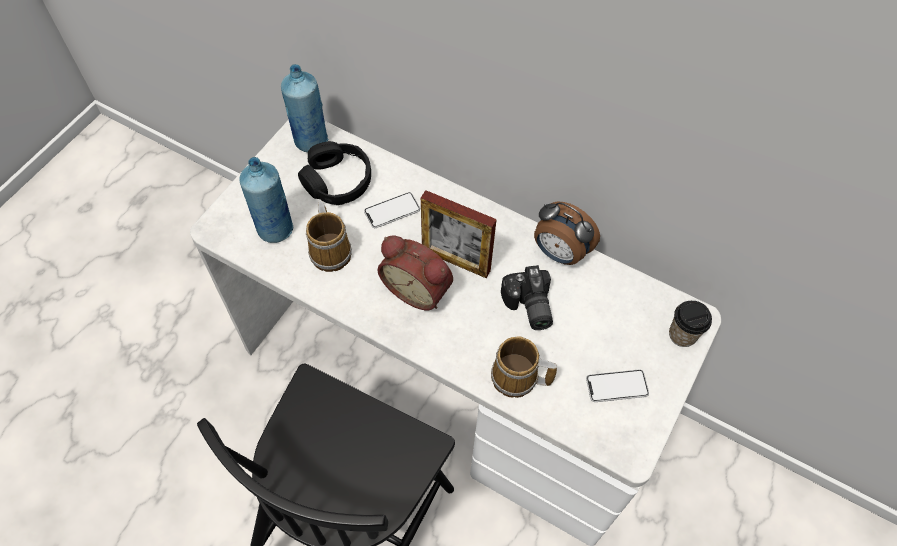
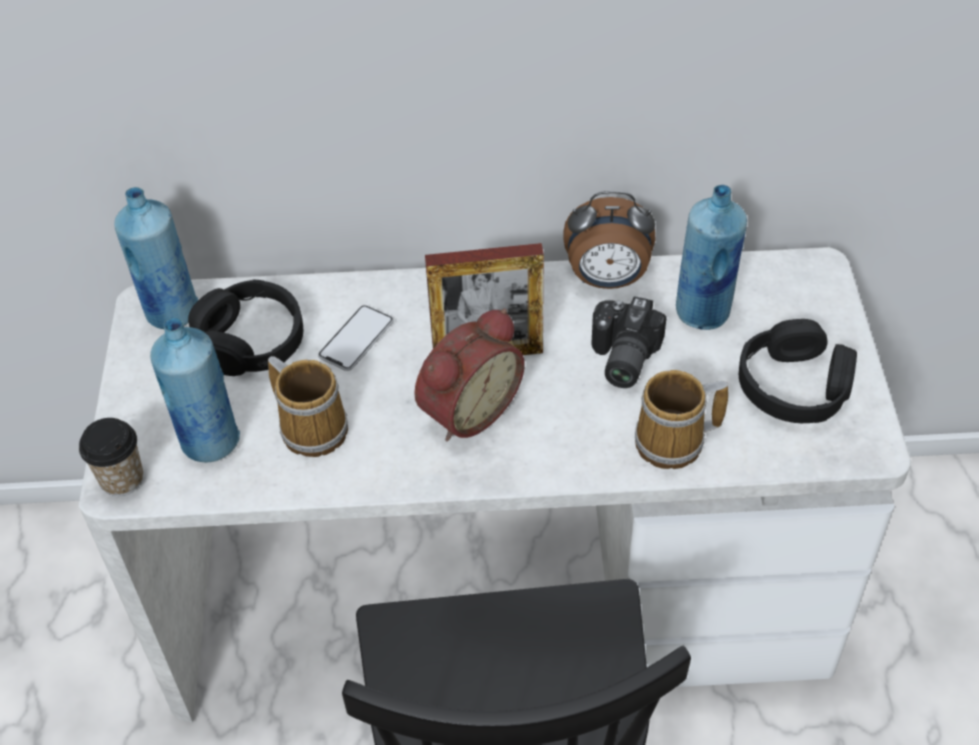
camera: 30 degrees left, 10 degrees down
alarm clock [377,235,453,310] -> alarm clock turned 45 degrees counterclockwise [414,308,525,441]
camera [501,265,553,330] -> camera turned 60 degrees clockwise [591,297,667,388]
phone [586,370,649,402] -> black headphones [739,319,857,423]
cup [669,301,712,347] -> cup moved to [79,418,143,496]
none -> blue bottle [676,185,747,330]

